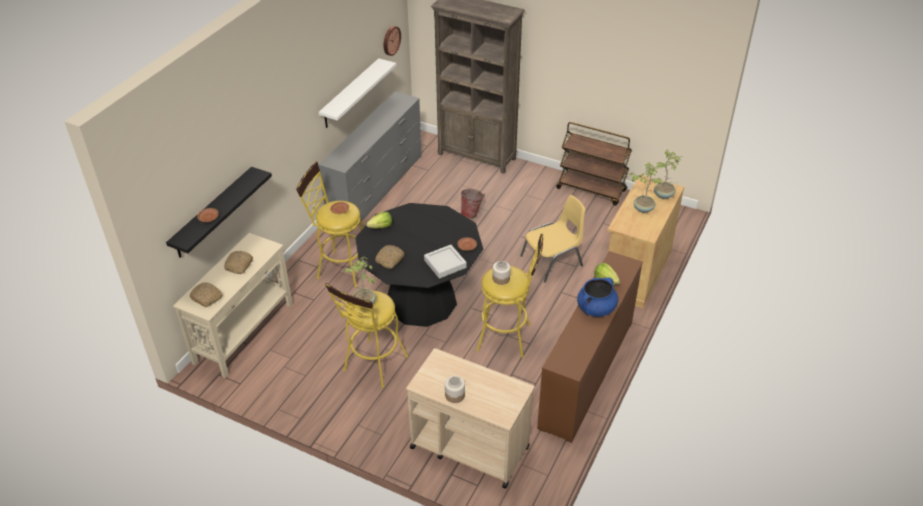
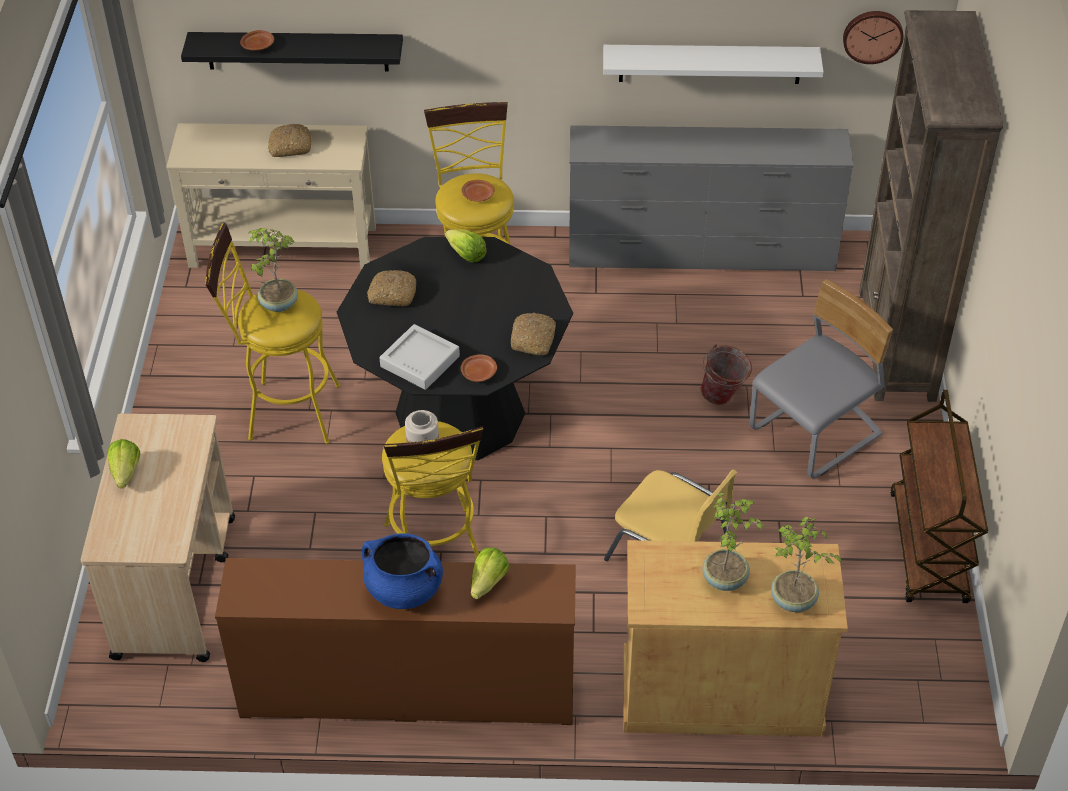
camera: 65 degrees right, 5 degrees up
bread [190,282,223,307] -> bread moved to [511,313,556,355]
jar [445,376,465,403] -> lettuce [108,439,140,488]
none -> grey chair [749,279,893,479]

